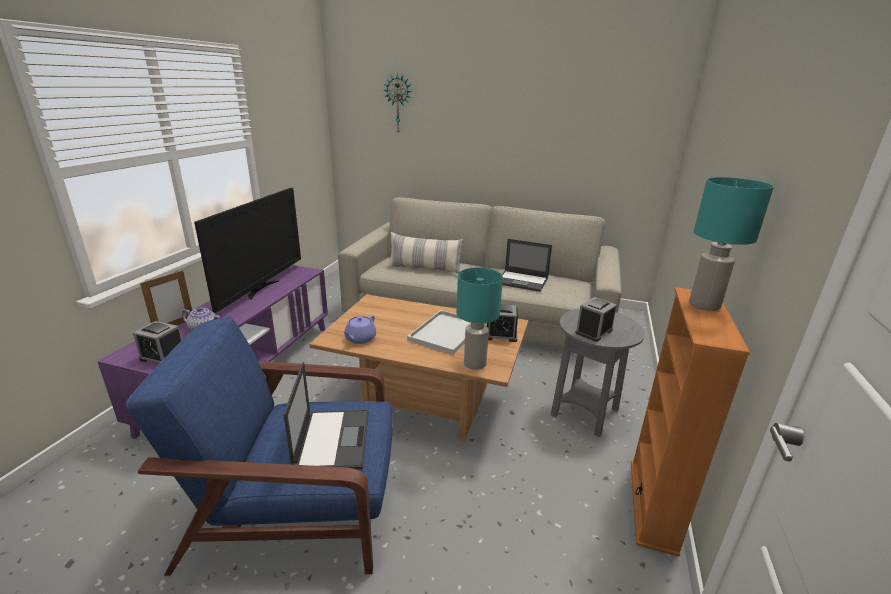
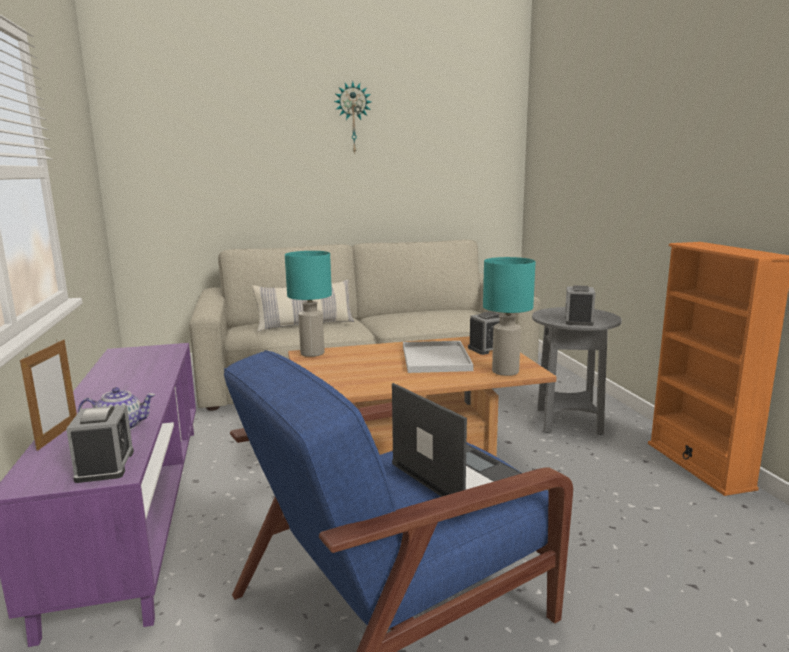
camera: 30 degrees left, 10 degrees down
alarm clock [133,321,182,363] -> alarm clock turned 90 degrees counterclockwise [66,405,134,483]
television [194,188,301,313] -> none
purple teapot [343,315,376,344] -> none
wall clock [383,73,412,133] -> wall clock moved to [334,81,371,155]
laptop [502,239,552,292] -> none
turquoise table lamp [689,177,774,311] -> turquoise table lamp moved to [285,251,332,357]

